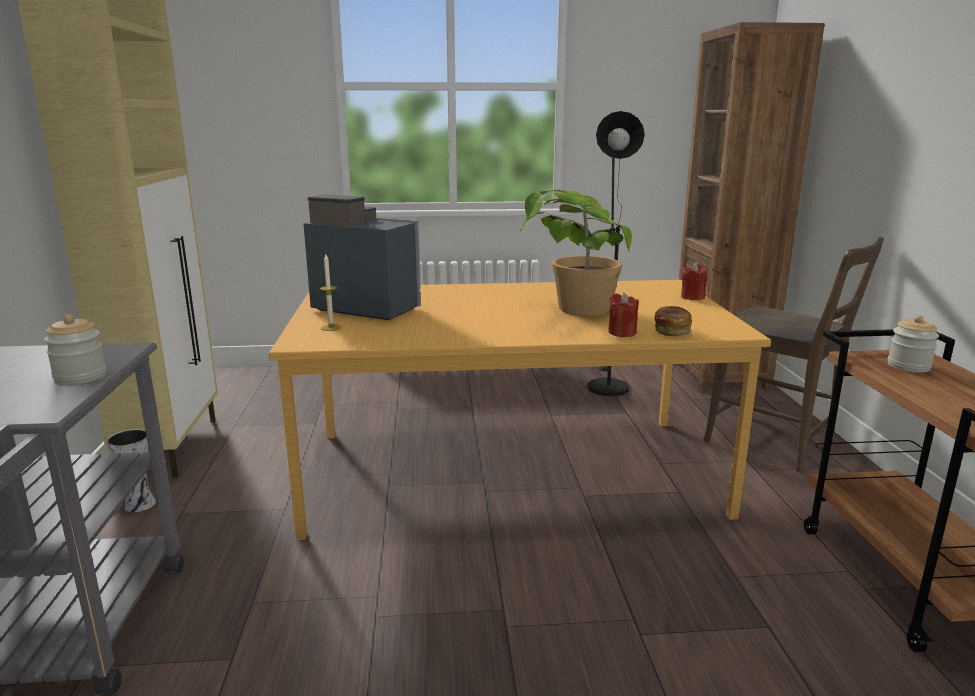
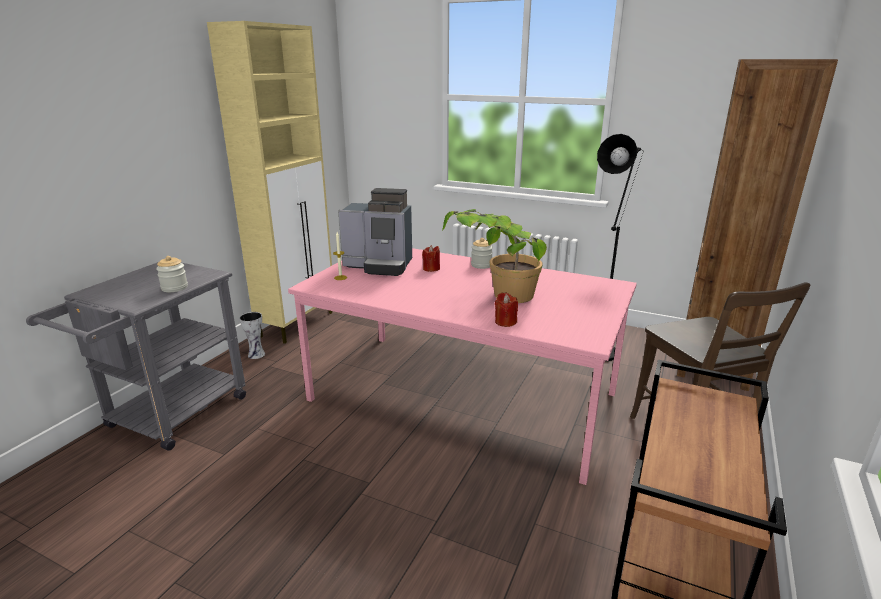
camera: 30 degrees right, 5 degrees up
orange dining table [269,280,771,540] -> pink dining table [288,248,637,485]
coffee machine [303,194,421,320] -> coffee machine turned 135 degrees clockwise [338,188,412,276]
bread [654,306,692,336] -> none
red candle [681,263,708,300] -> red candle moved to [422,245,440,272]
jar [888,315,939,373] -> jar moved to [471,238,493,269]

